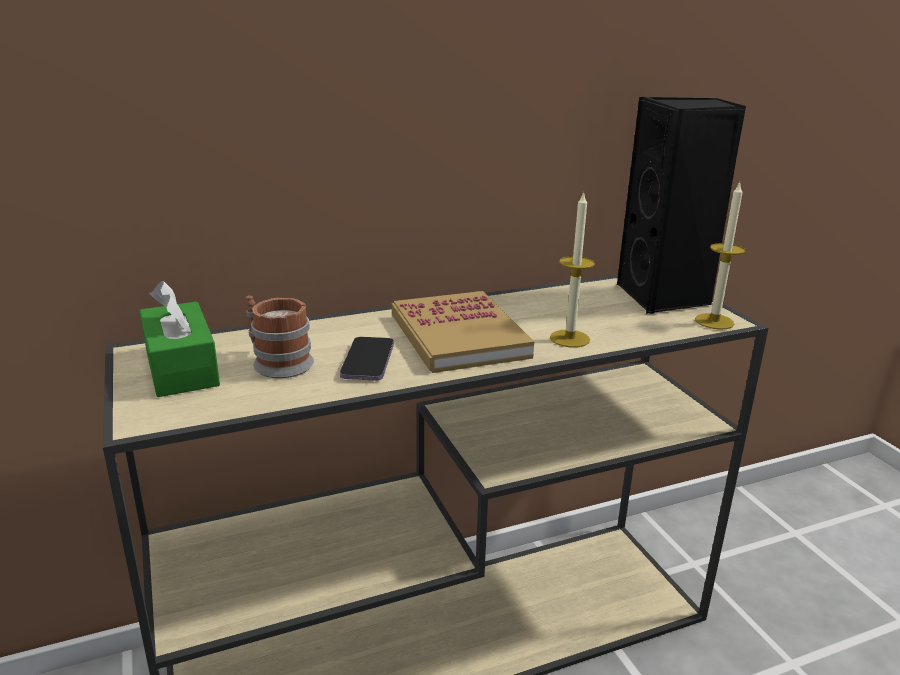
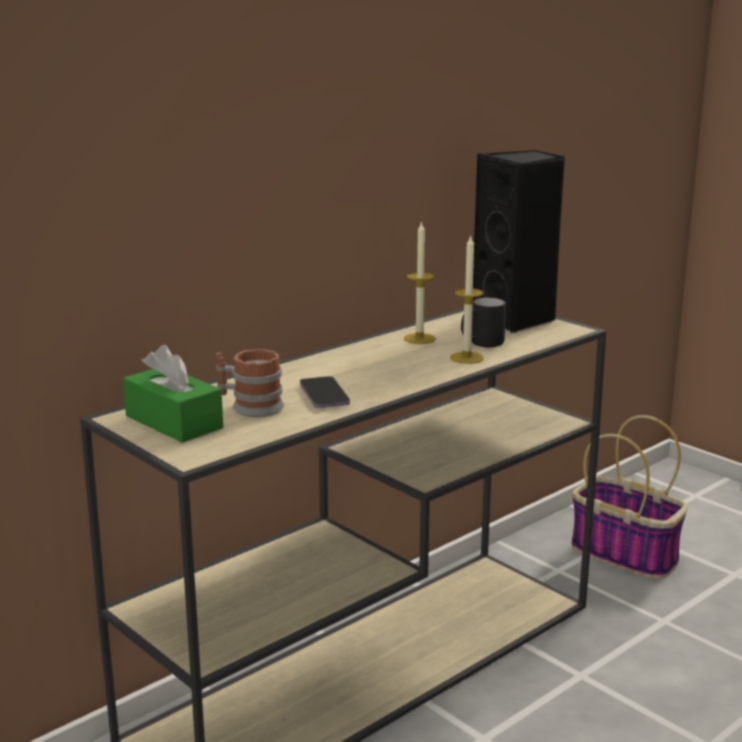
camera: 20 degrees left, 5 degrees down
book [392,291,534,373] -> none
candle [695,182,746,330] -> candle moved to [404,221,436,344]
none -> black mug [461,297,506,347]
none -> basket [571,415,688,580]

